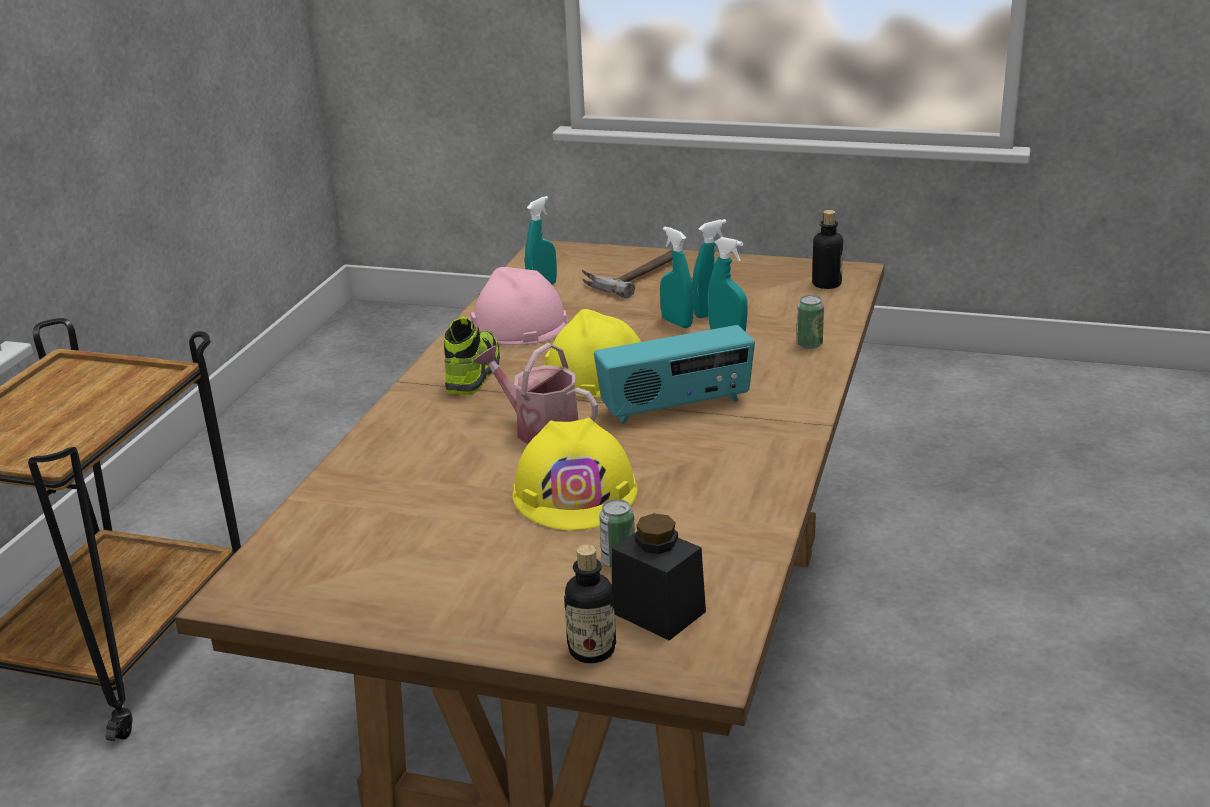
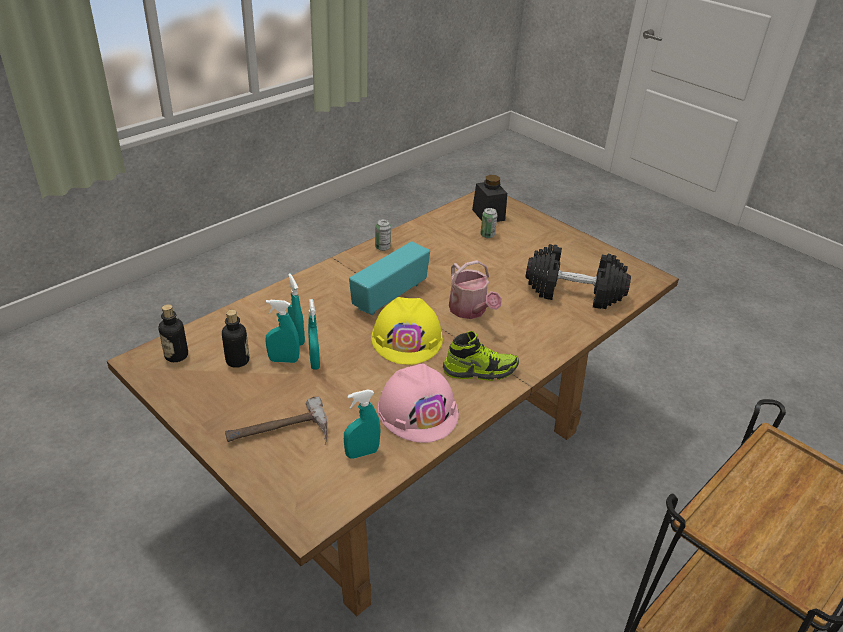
camera: 155 degrees left, 10 degrees up
shoe [444,317,500,395] -> shoe turned 135 degrees counterclockwise [443,331,519,381]
yellow hard hat [512,418,638,531] -> none
bottle [564,545,616,663] -> bottle moved to [222,310,249,368]
radio [594,325,755,424] -> radio turned 60 degrees counterclockwise [349,241,430,315]
can [797,295,824,349] -> can moved to [375,219,391,251]
none -> black dumbbell [525,244,631,309]

